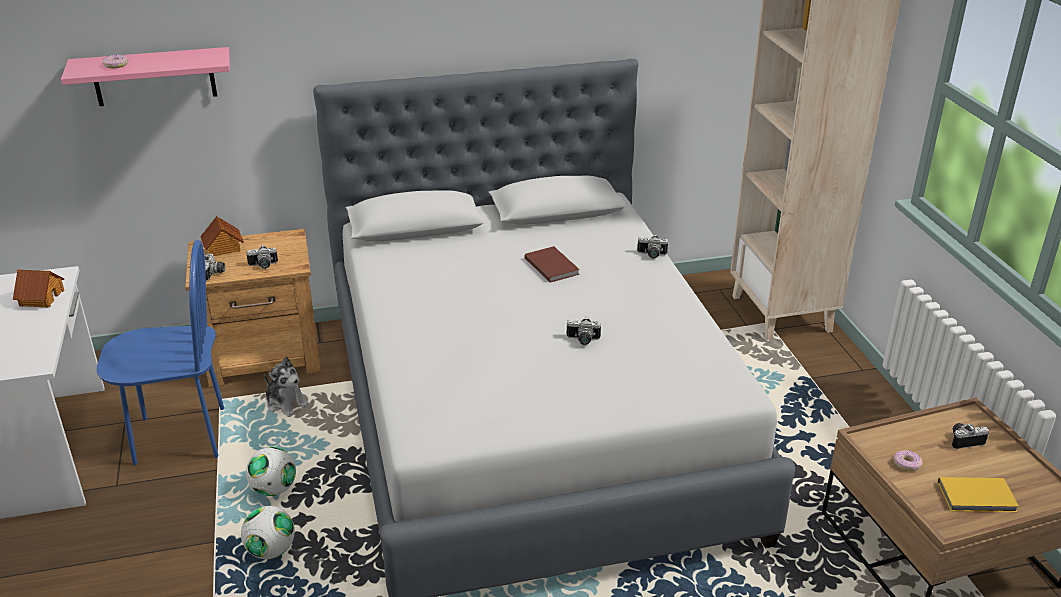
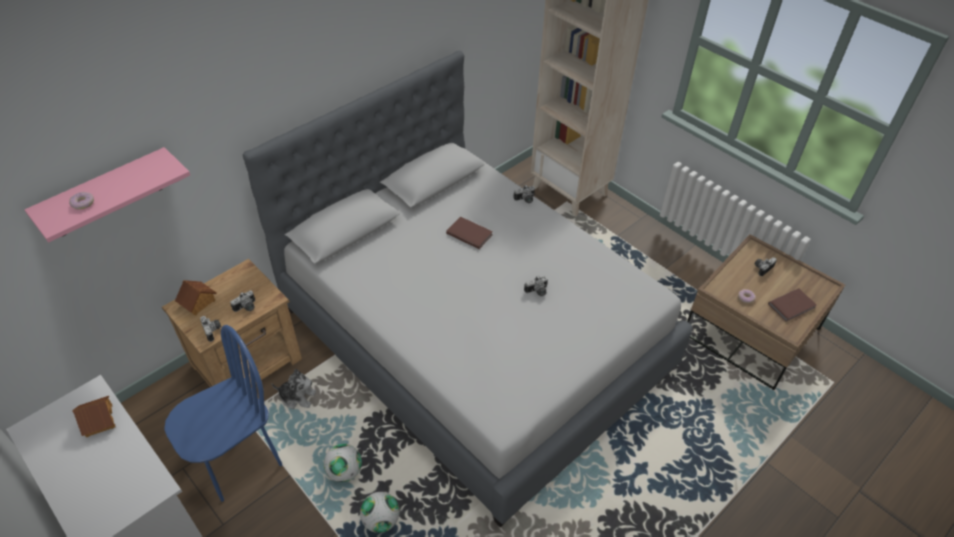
camera: 30 degrees left, 15 degrees up
yellow book [938,477,1019,512] -> brown book [768,288,817,322]

